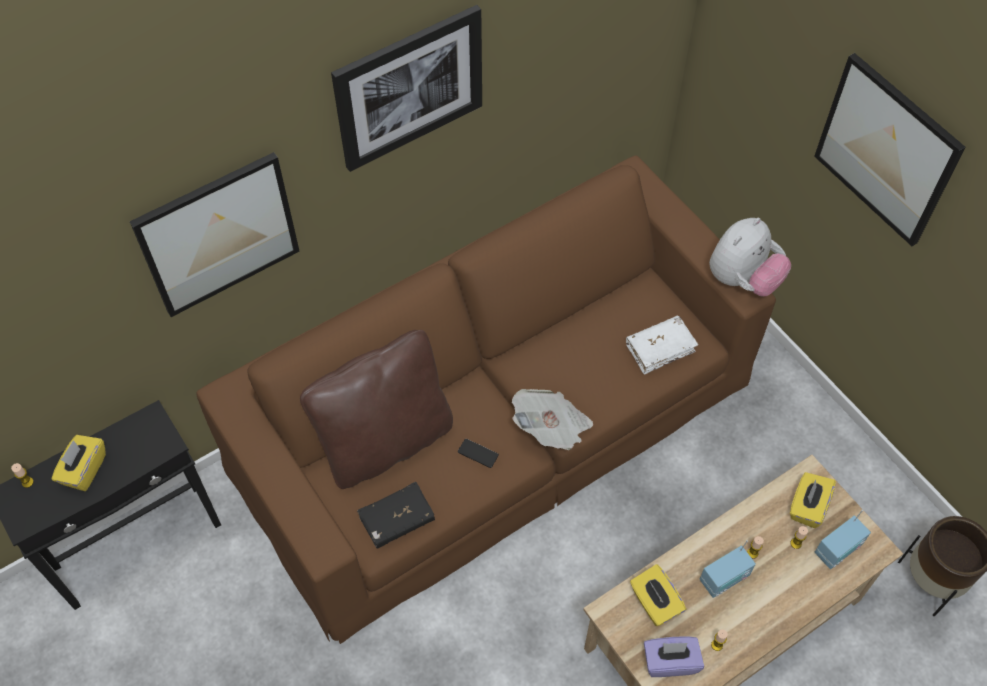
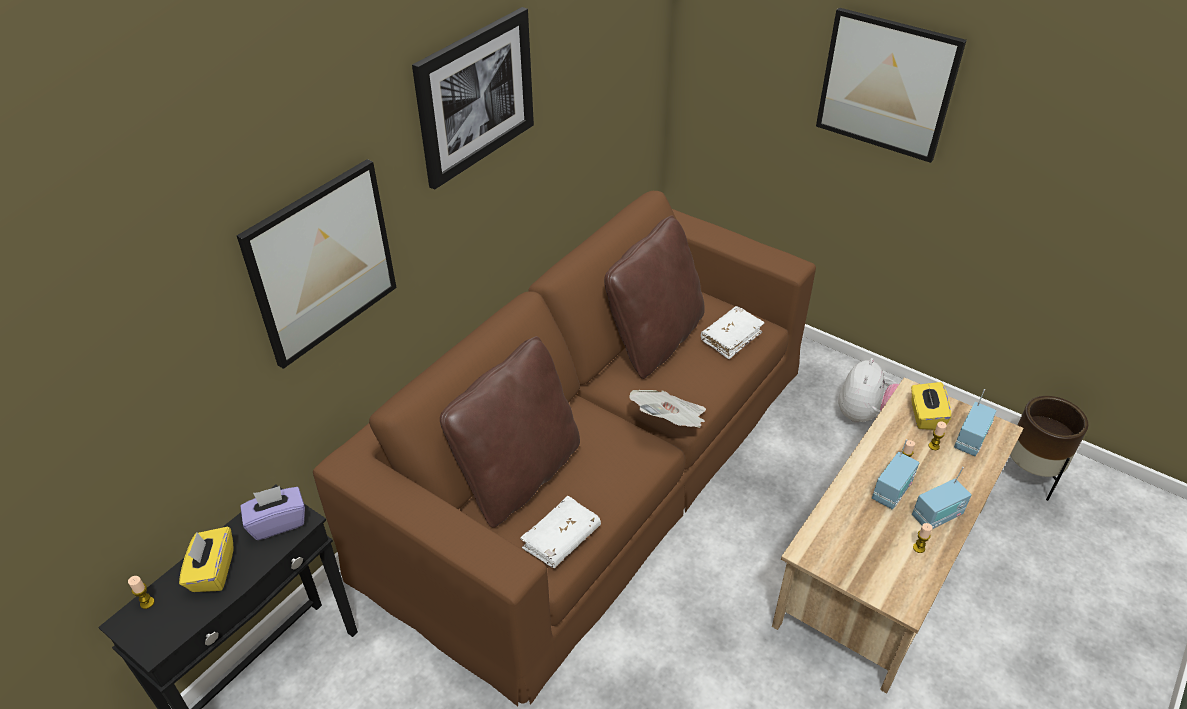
camera: 20 degrees left, 15 degrees down
black book [357,482,435,549] -> white book [520,496,601,568]
phone [458,439,499,468] -> none
yellow tissue box [630,564,686,626] -> none
purple tissue box [644,637,704,677] -> purple tissue box moved to [240,486,305,540]
plush toy [709,218,791,297] -> plush toy moved to [838,358,899,423]
none -> brown pillow [604,216,705,379]
none -> radio [912,467,972,529]

